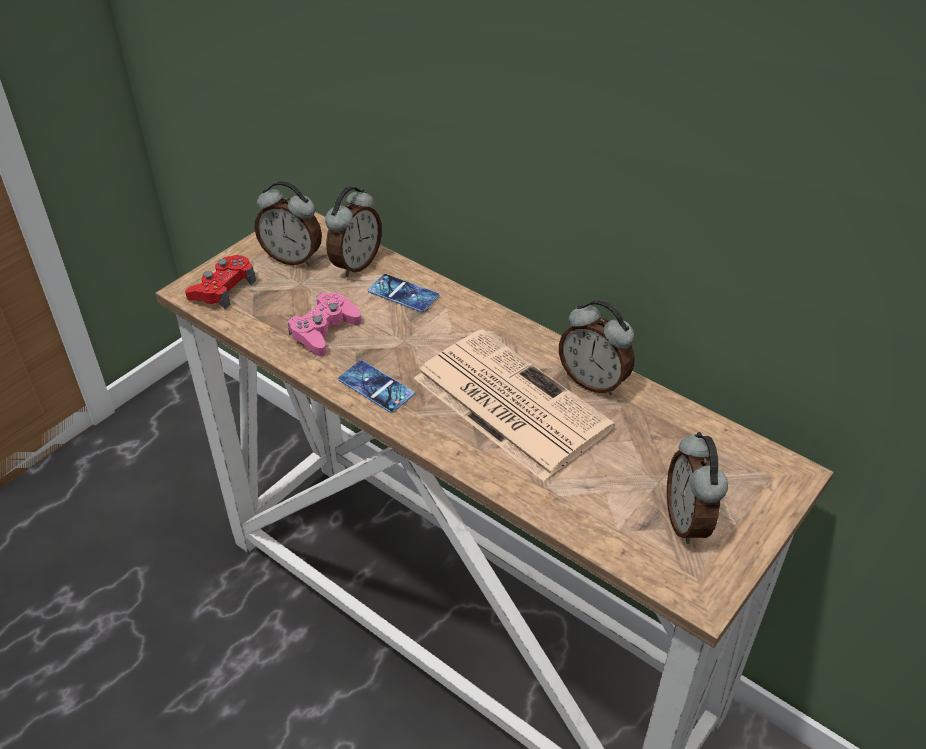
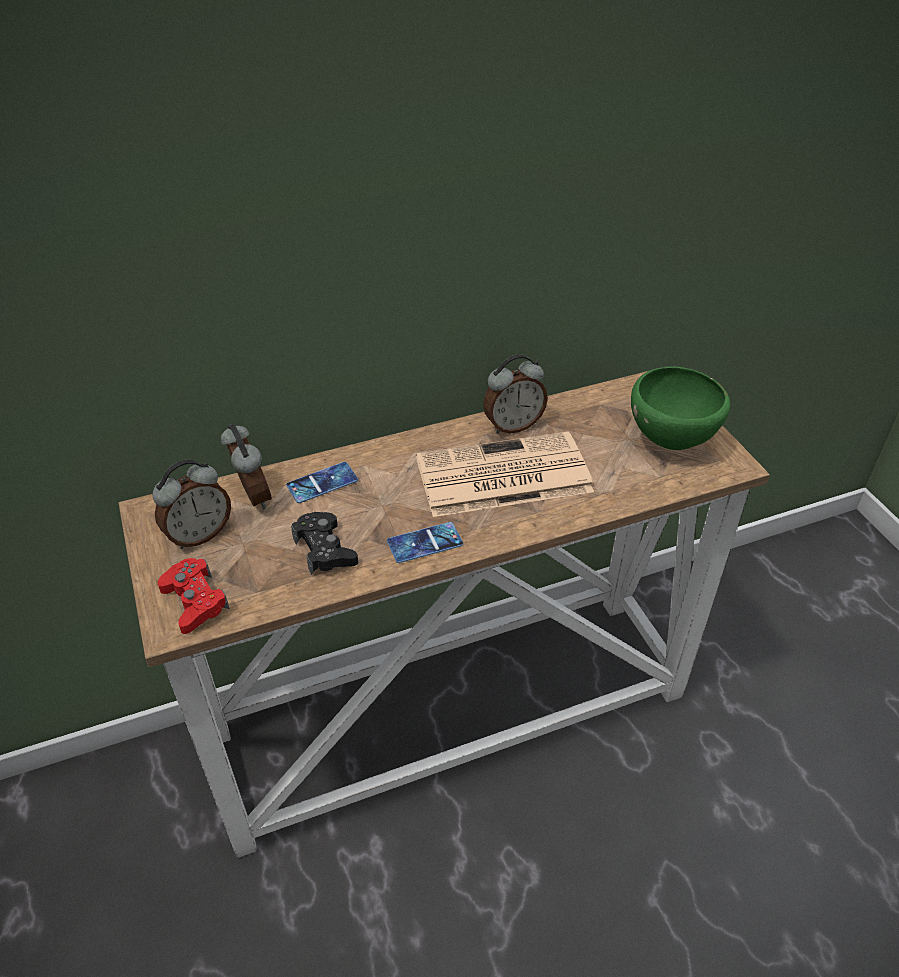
camera: 60 degrees left, 0 degrees up
pink game controller [288,292,361,356] -> black game controller [291,512,358,575]
alarm clock [667,432,728,544] -> green bowl [631,366,730,450]

